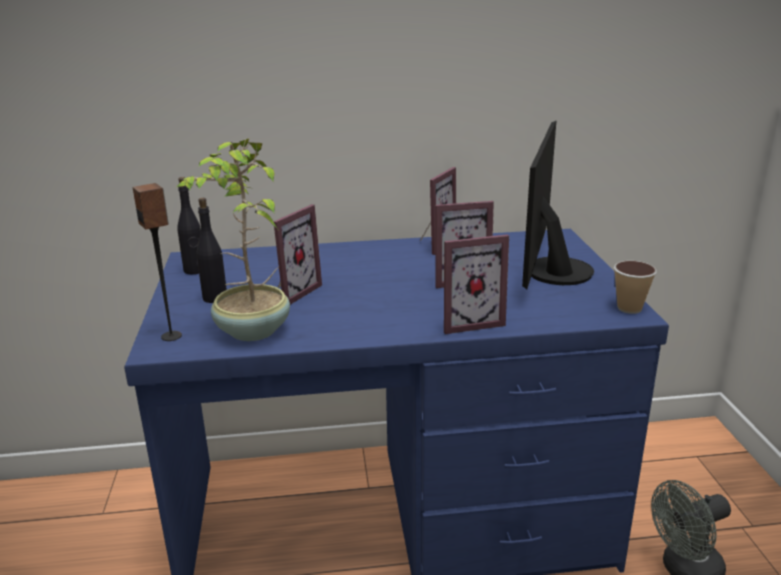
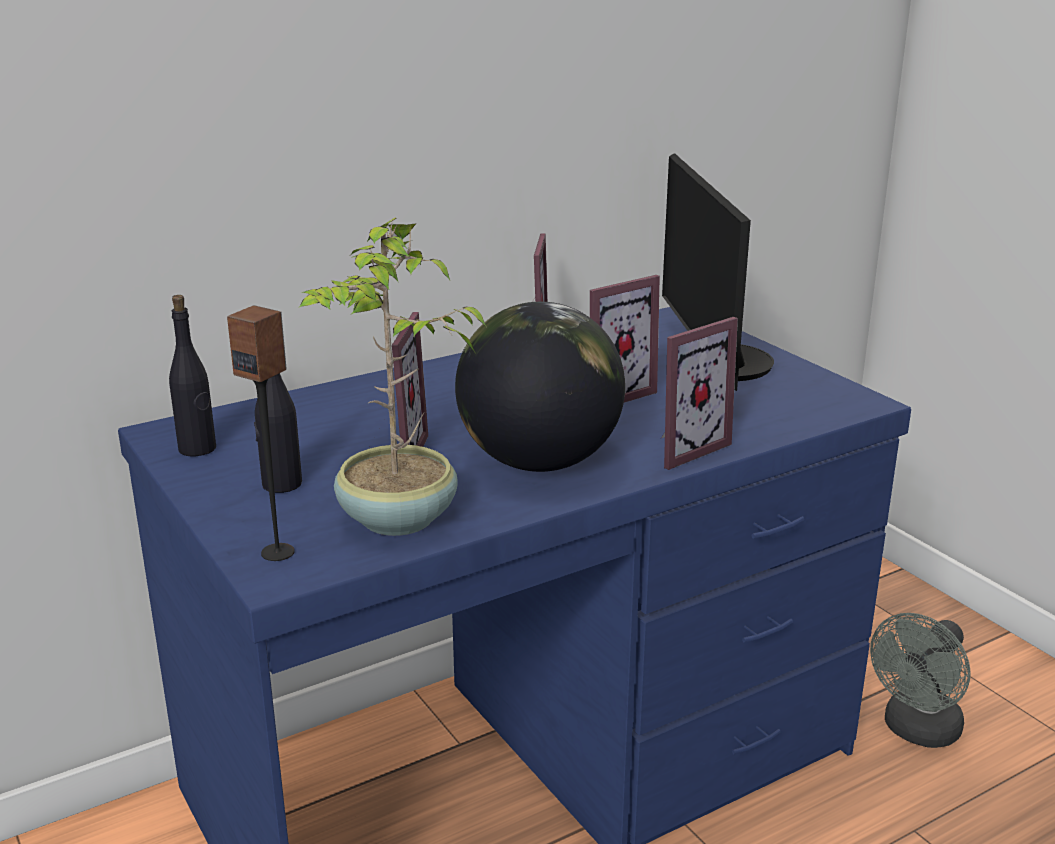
camera: 25 degrees left, 0 degrees up
cup [614,261,657,314] -> none
none -> globe [455,302,625,472]

